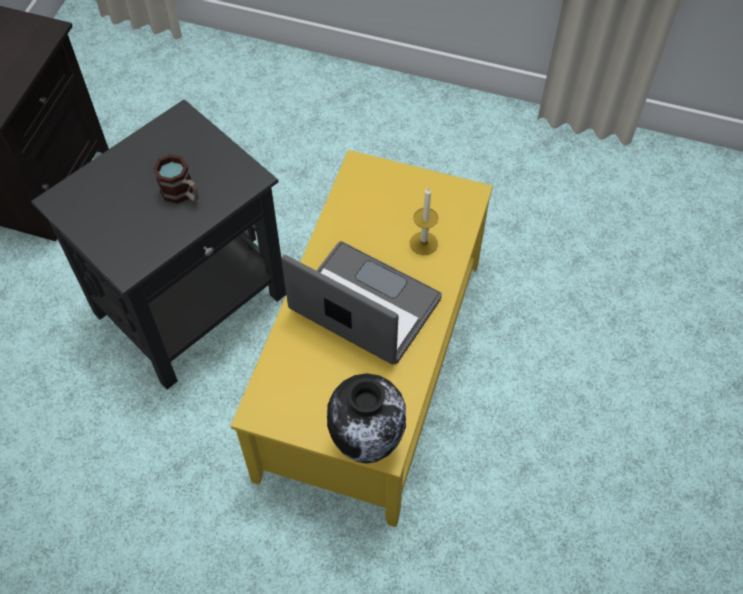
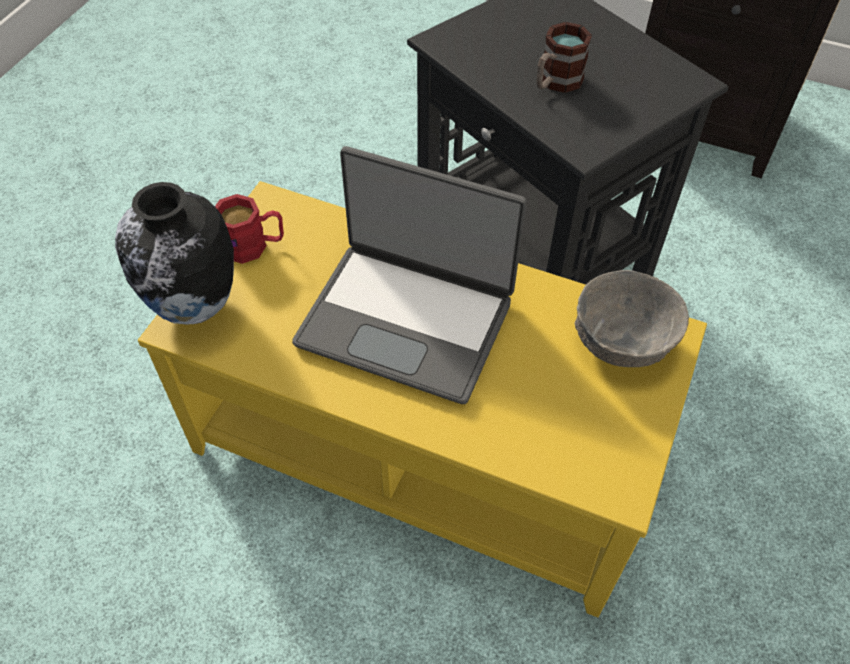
camera: 95 degrees right, 5 degrees down
laptop [281,241,442,364] -> laptop turned 75 degrees clockwise [292,146,527,404]
candle [410,187,438,255] -> none
none -> red mug [215,194,284,264]
none -> grey bowl [574,270,689,367]

